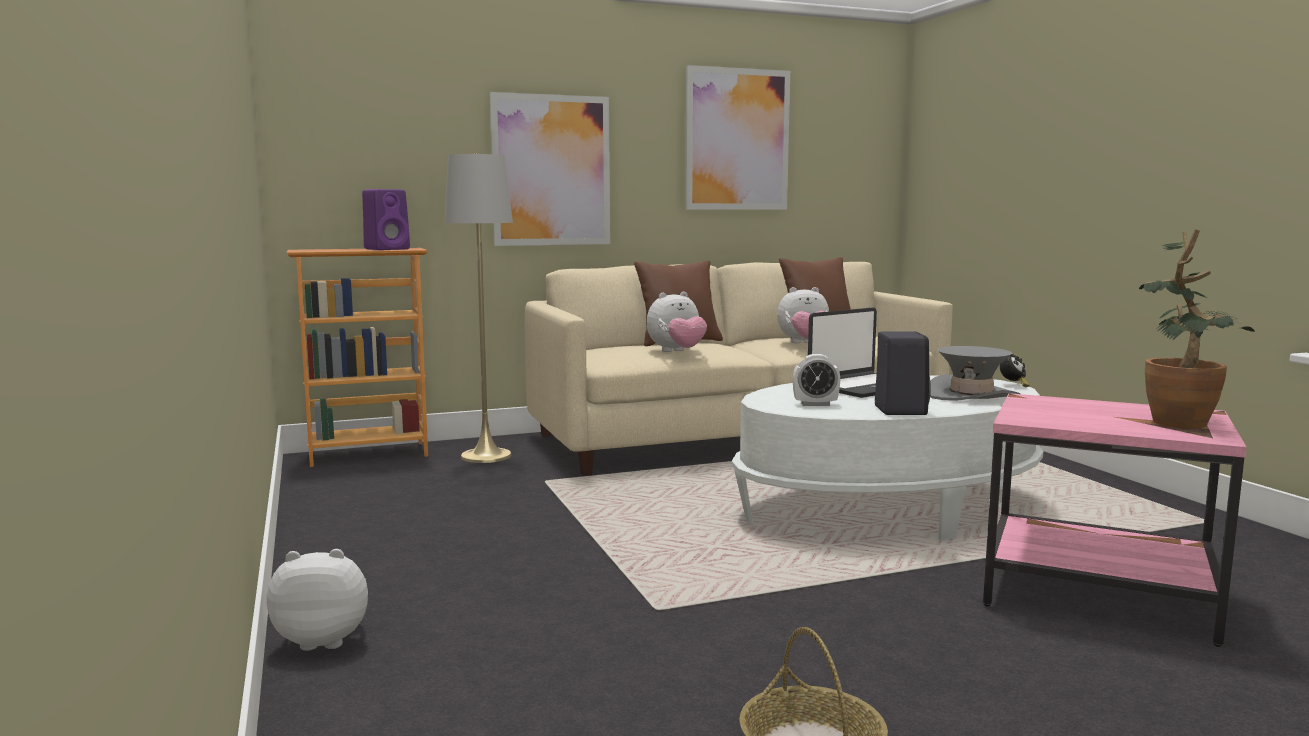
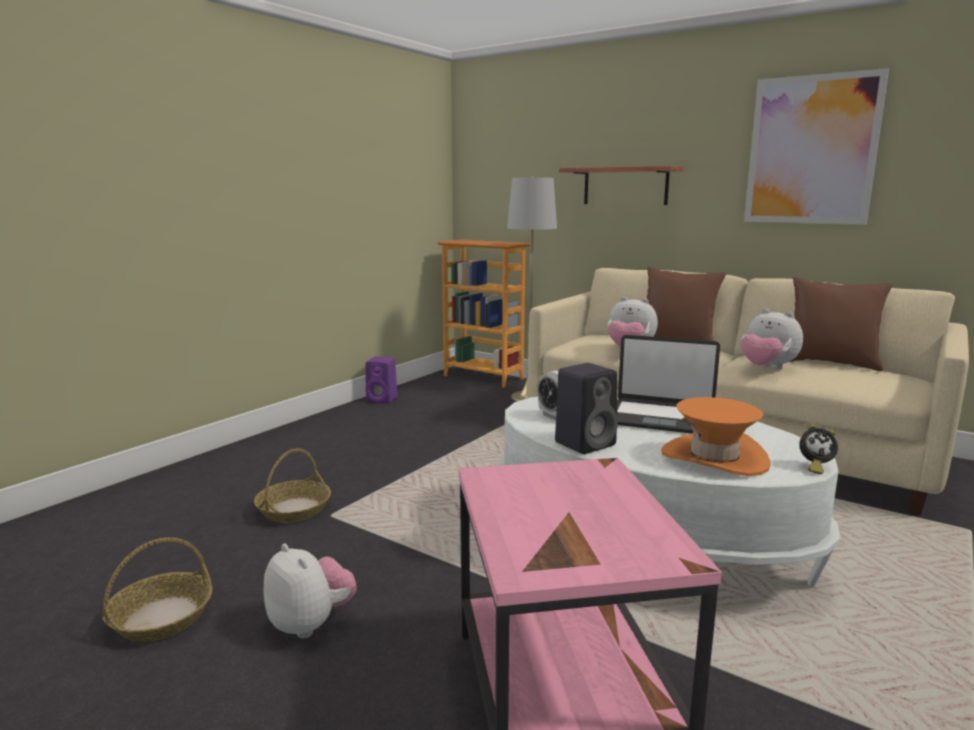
camera: 55 degrees right, 5 degrees up
plush toy [267,549,368,651] -> plush toy moved to [263,544,357,638]
purple speaker [362,189,410,250] -> purple speaker moved to [365,356,397,404]
picture [489,92,610,246] -> shelf [559,166,683,205]
grey hat [930,346,1020,401] -> orange hat [661,397,771,476]
potted plant [1139,229,1255,429] -> none
none -> basket [254,448,331,523]

